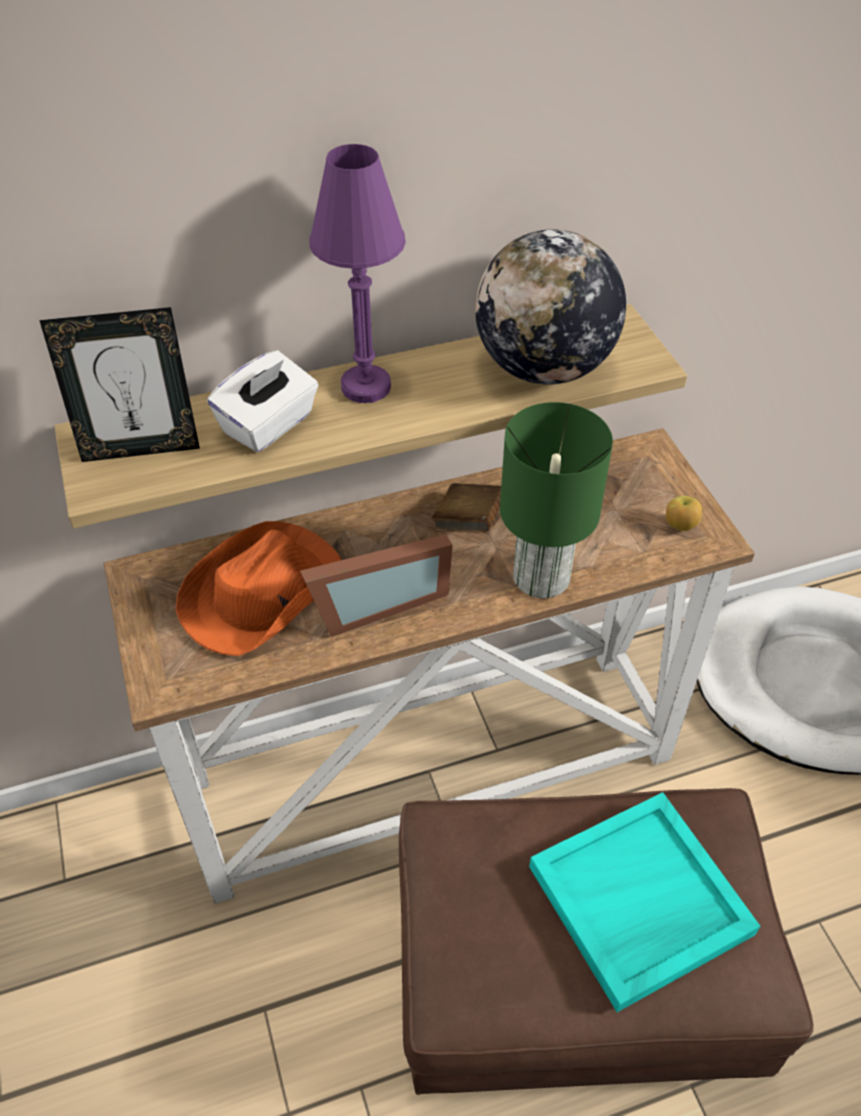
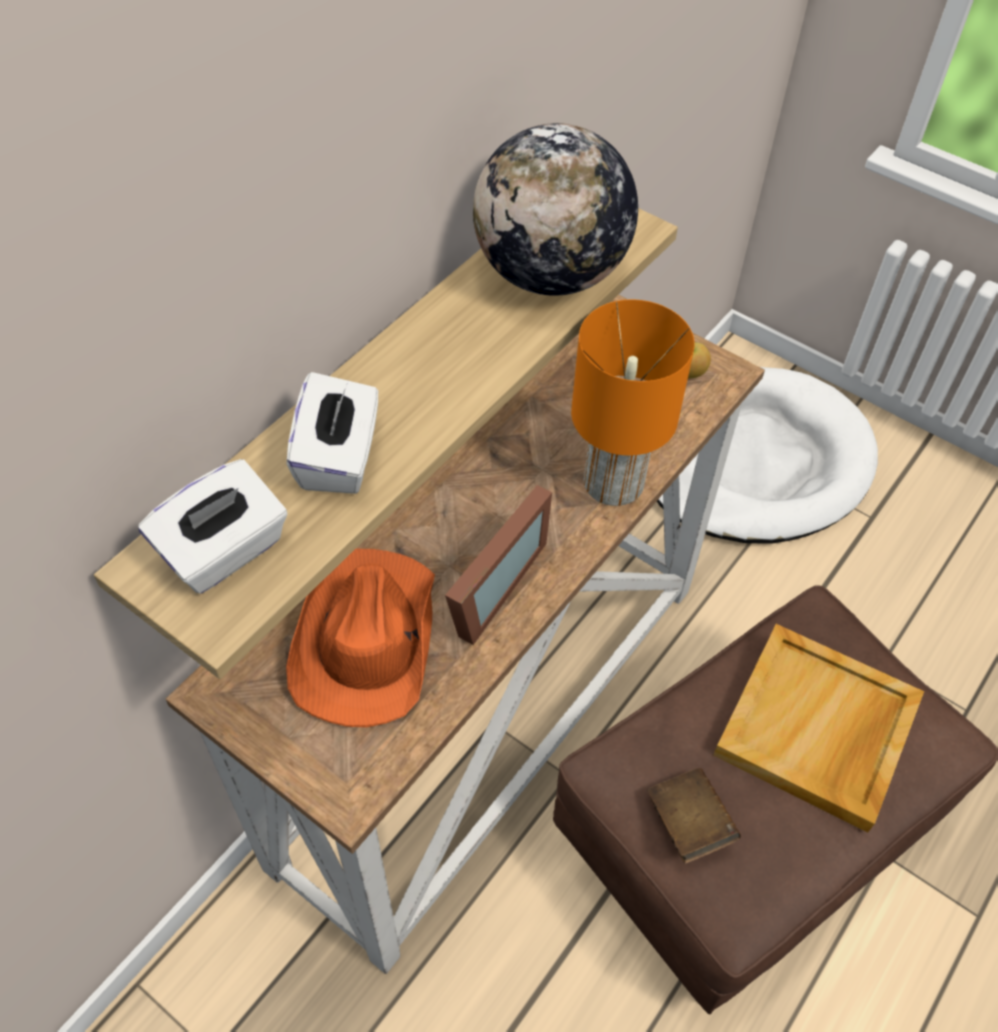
camera: 35 degrees left, 5 degrees up
picture frame [39,307,200,462] -> white tissue box [138,459,288,593]
purple table lamp [309,144,406,403] -> none
brown book [432,483,501,533] -> brown book moved to [647,768,741,863]
green table lamp [500,402,613,598] -> orange table lamp [571,300,695,506]
turquoise tray [529,792,760,1012] -> beige tray [713,624,924,832]

